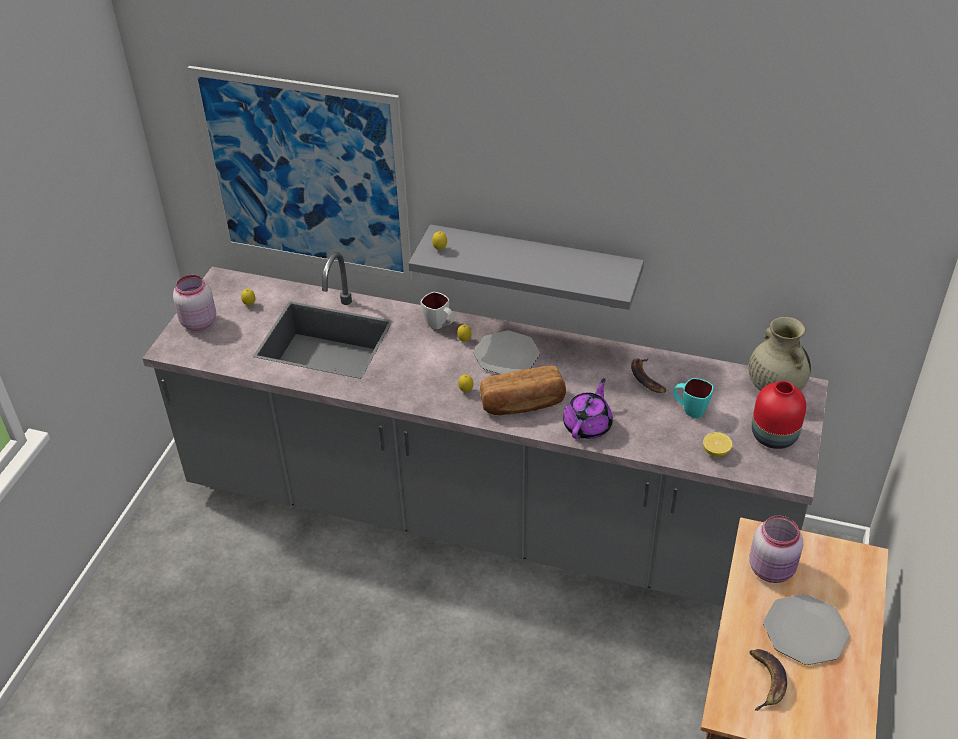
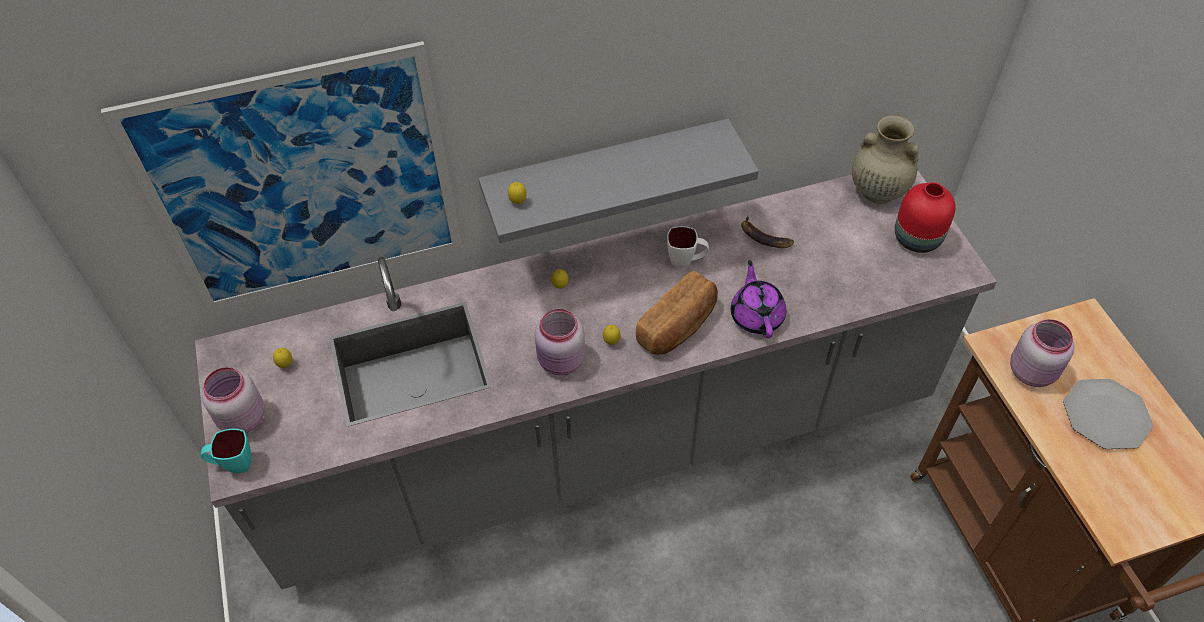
camera: 35 degrees left, 10 degrees up
white mug [420,292,455,330] -> white mug moved to [667,226,709,268]
plate [474,331,540,374] -> none
turquoise mug [673,378,713,418] -> turquoise mug moved to [201,429,251,473]
lemon [703,432,732,457] -> none
banana [749,649,787,711] -> none
none -> pink jar [534,309,585,375]

